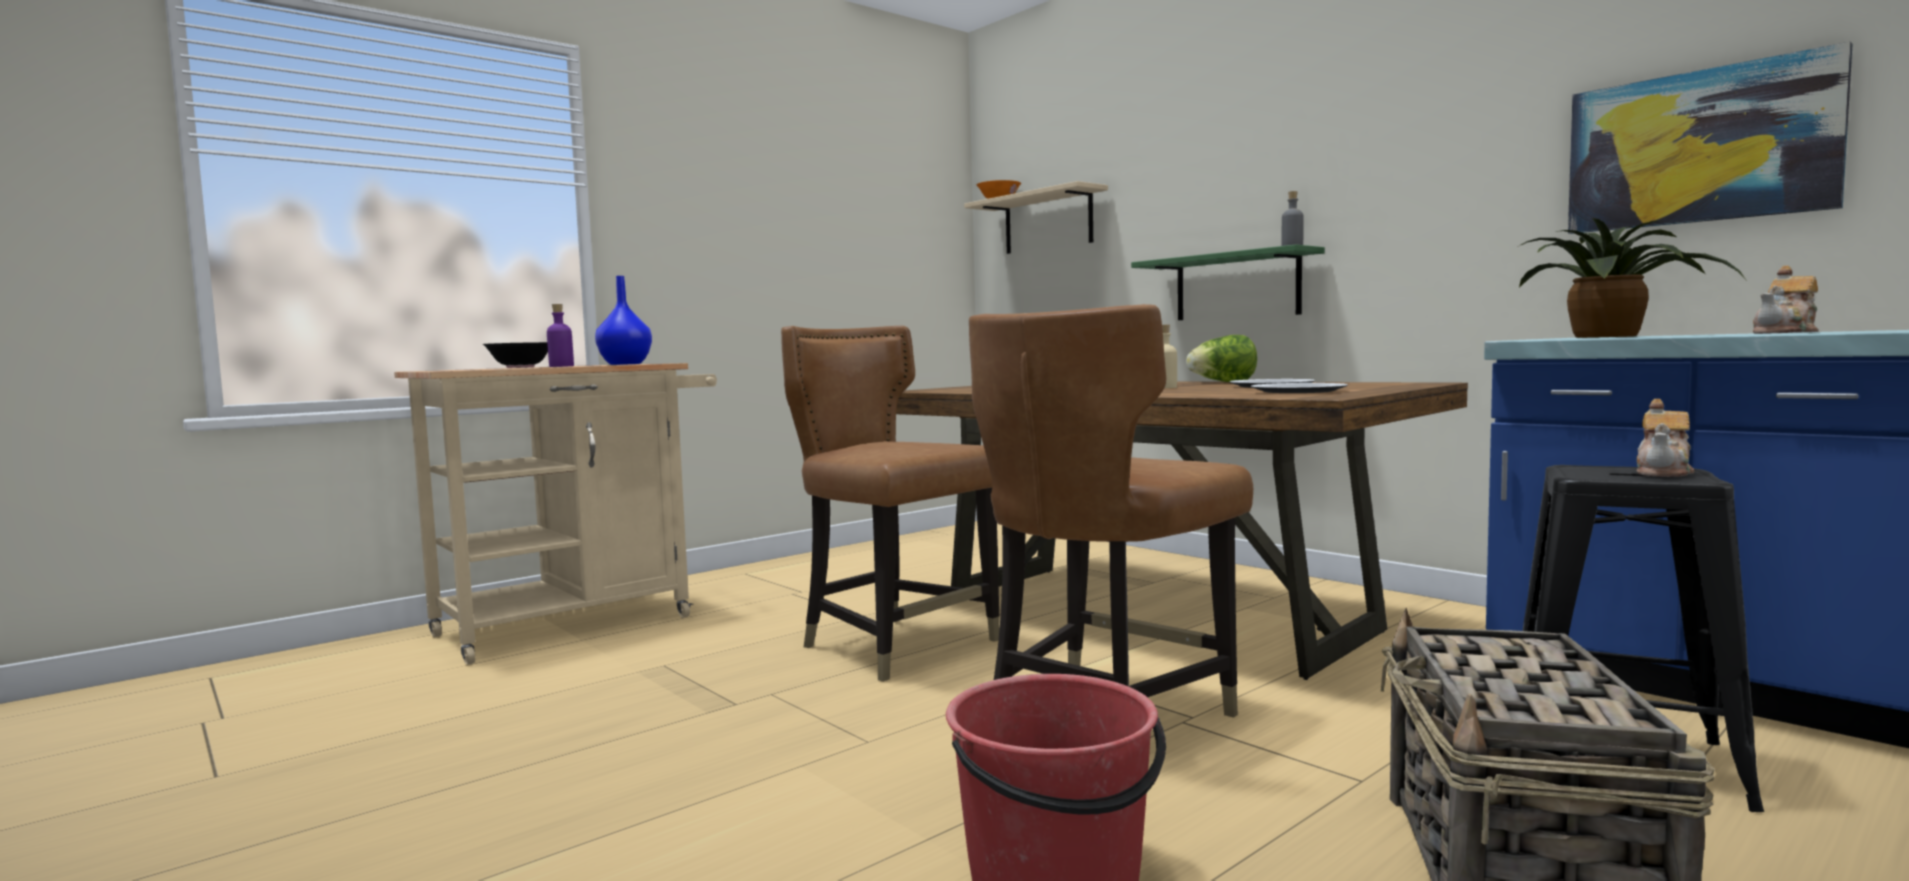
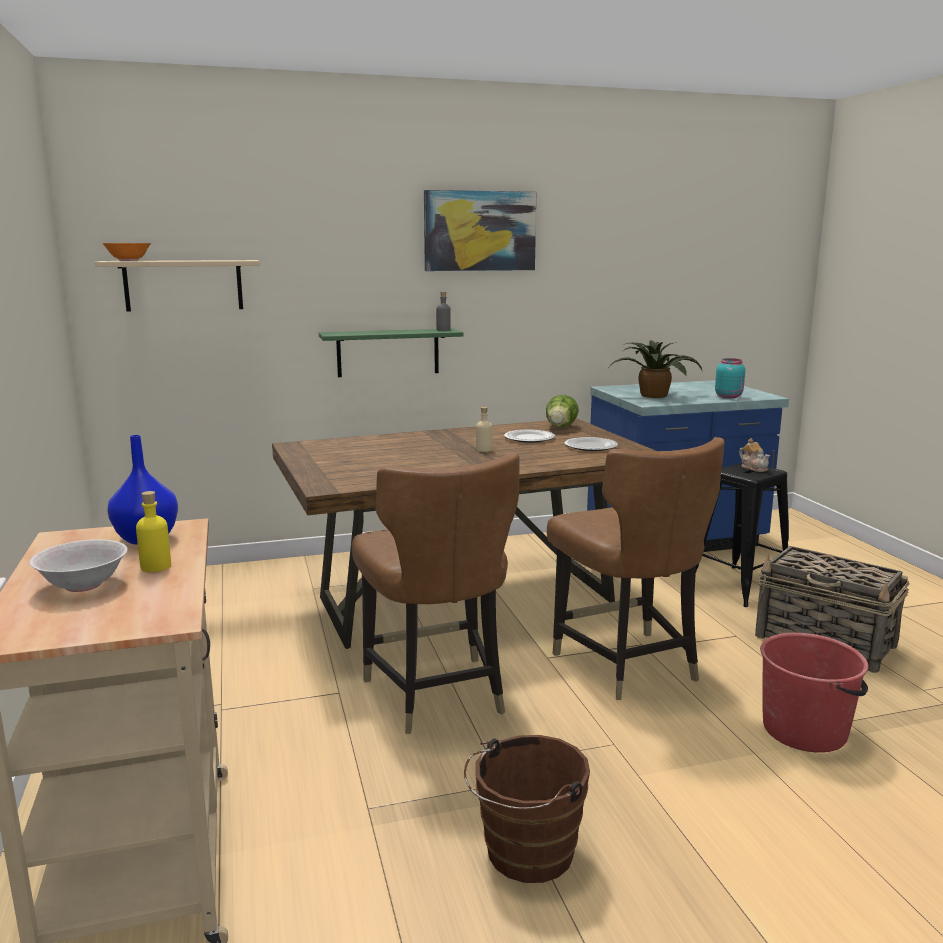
camera: 65 degrees left, 10 degrees up
black bowl [483,342,548,368] -> white bowl [29,539,128,592]
purple bottle [547,304,574,367] -> yellow bottle [136,491,171,572]
brown chair [781,326,999,682] -> brown chair turned 90 degrees counterclockwise [352,453,520,734]
lettuce [1186,335,1257,382] -> lettuce moved to [546,395,579,427]
picture [1568,42,1852,234] -> picture moved to [424,190,536,271]
teapot [1753,266,1819,334] -> turquoise jar [715,358,745,398]
none -> brown bucket [464,735,590,883]

